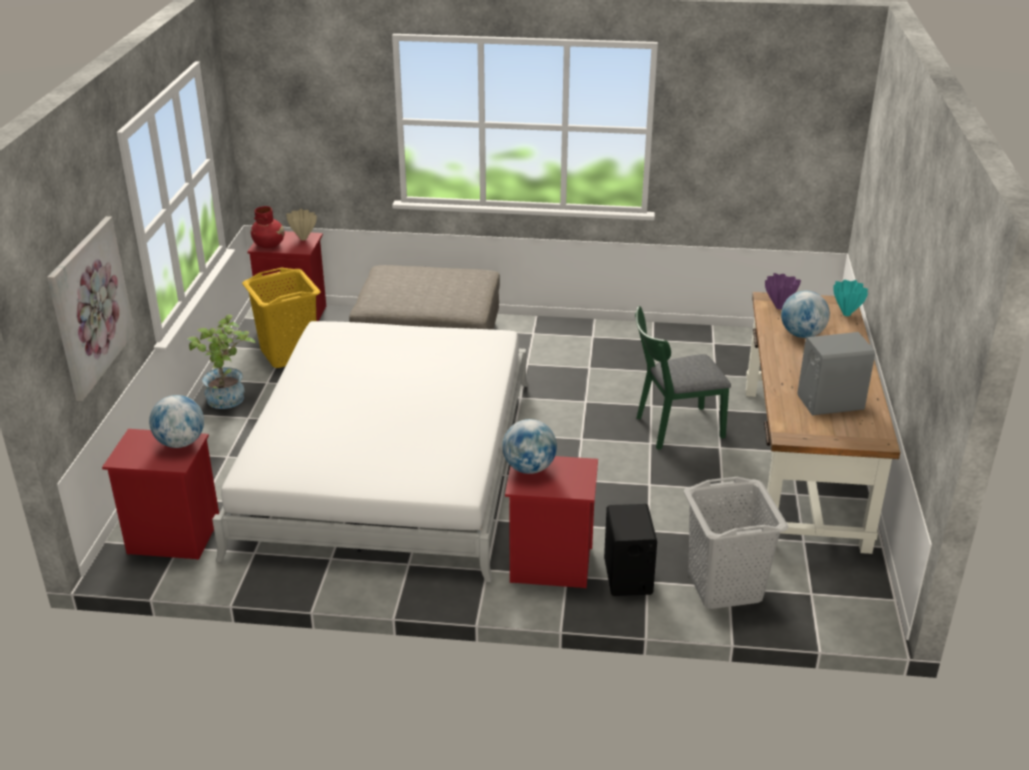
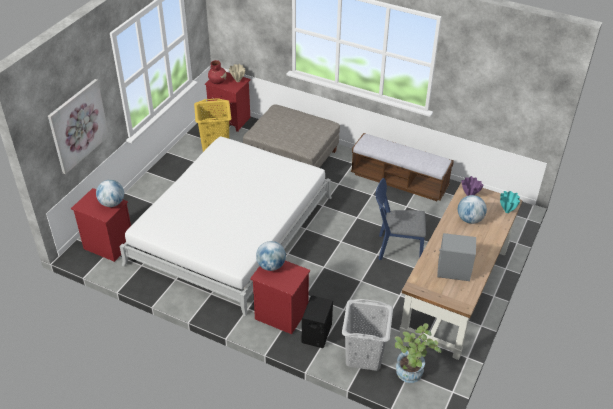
camera: 20 degrees right, 10 degrees up
potted plant [187,314,256,409] -> potted plant moved to [395,323,441,383]
green chair [635,306,731,450] -> blue chair [376,178,426,260]
none -> bench [351,133,454,201]

